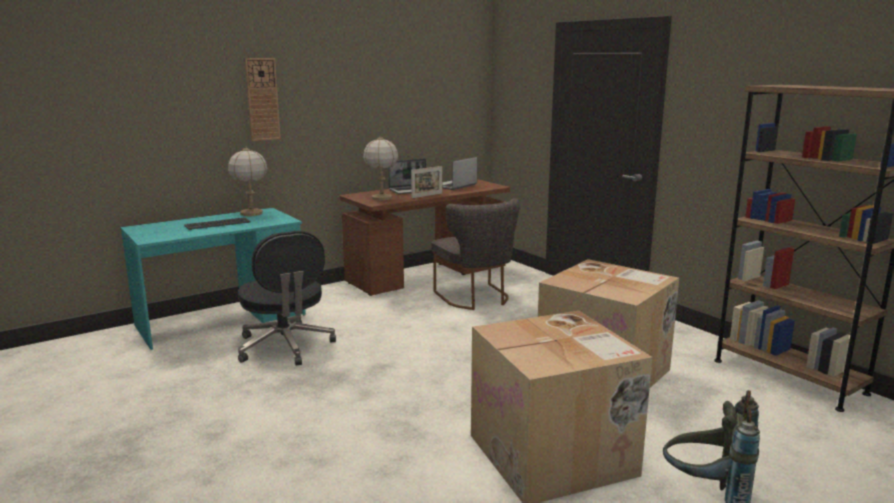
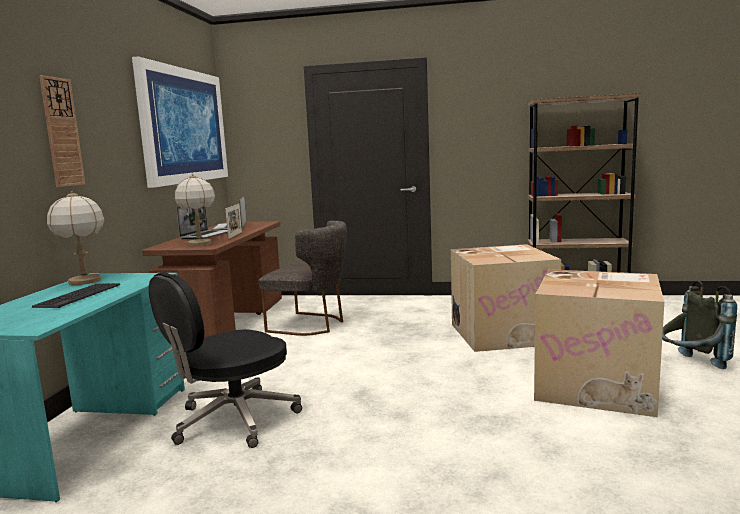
camera: 45 degrees left, 5 degrees down
black office chair [238,231,336,366] -> black office chair turned 120 degrees clockwise [149,272,302,448]
none -> picture [132,57,228,188]

